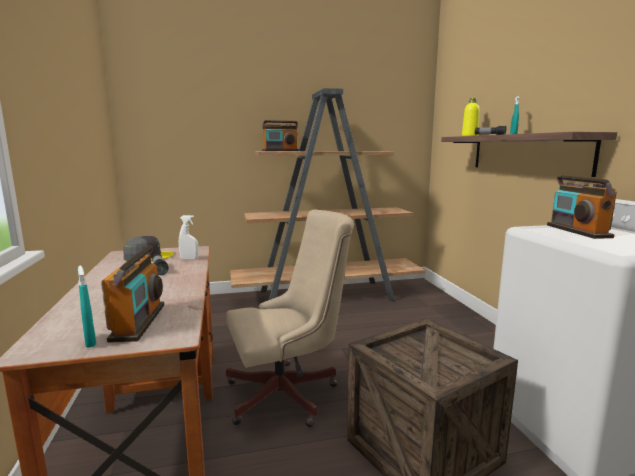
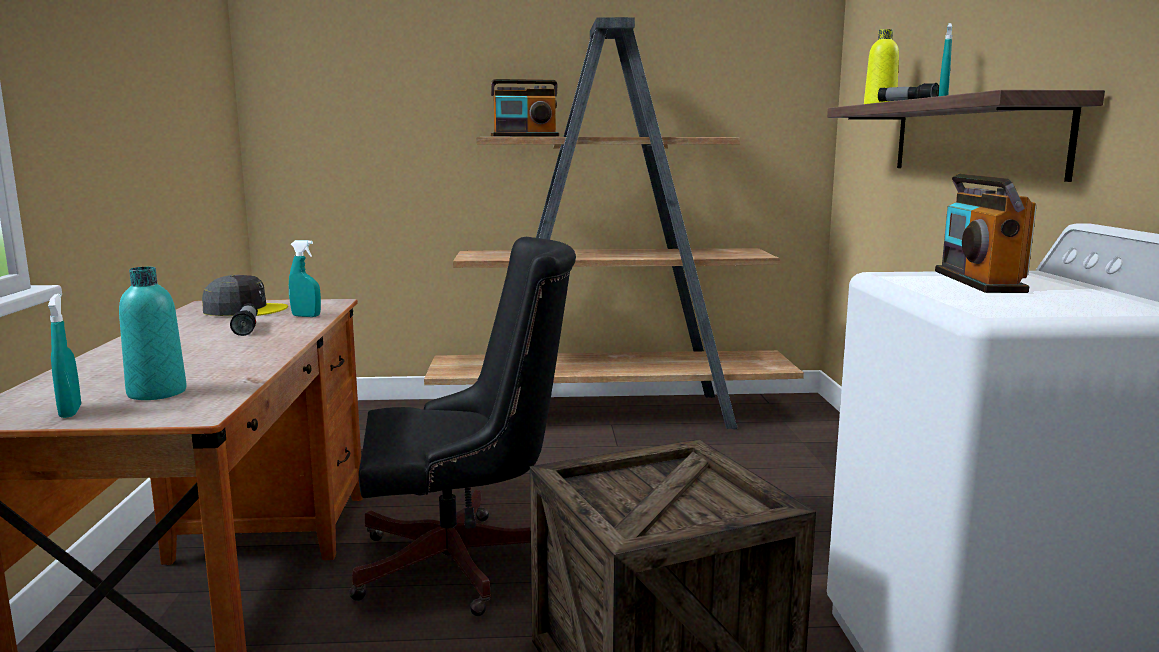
camera: 10 degrees right, 0 degrees up
radio [101,245,164,343] -> turquoise bottle [119,267,187,400]
white spray bottle [179,215,199,260] -> turquoise spray bottle [289,240,321,317]
beige office chair [226,209,354,427] -> black office chair [349,237,576,616]

